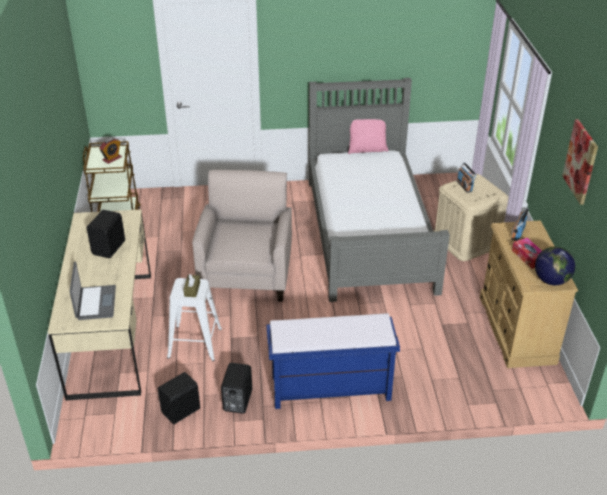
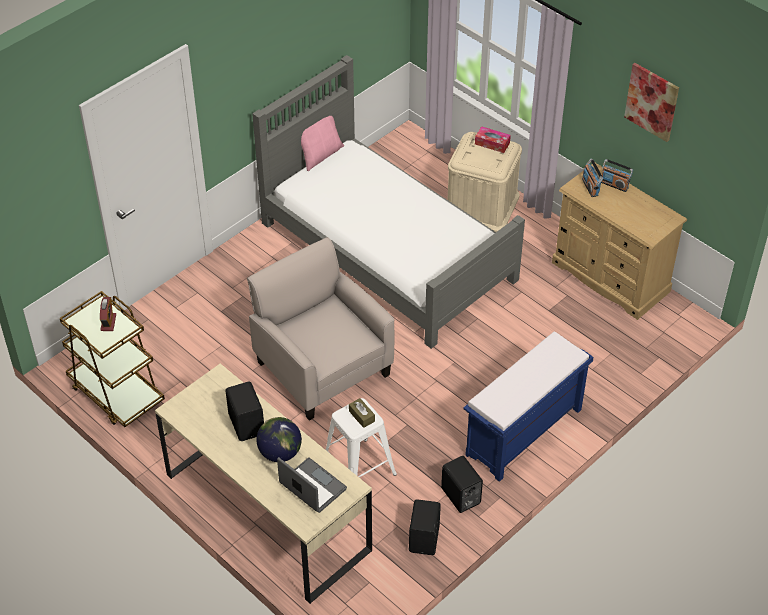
camera: 40 degrees left, 10 degrees up
radio [457,162,477,193] -> radio moved to [601,159,633,192]
tissue box [512,238,542,269] -> tissue box moved to [475,126,511,153]
globe [535,247,575,285] -> globe moved to [257,417,302,462]

